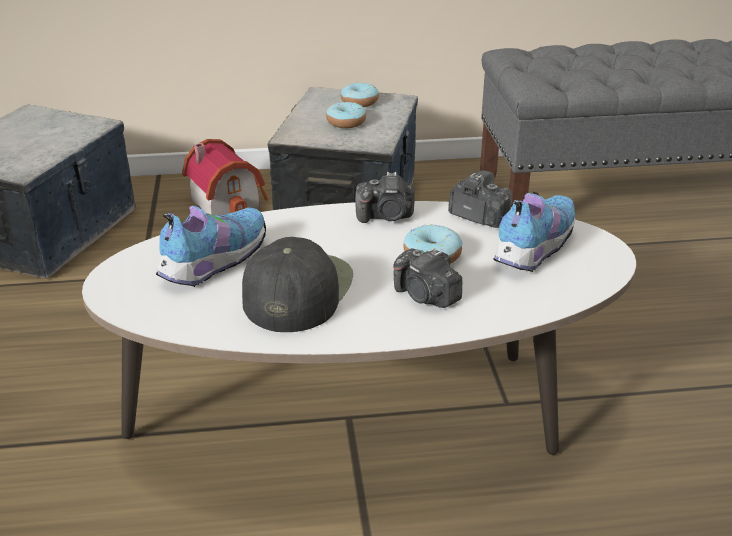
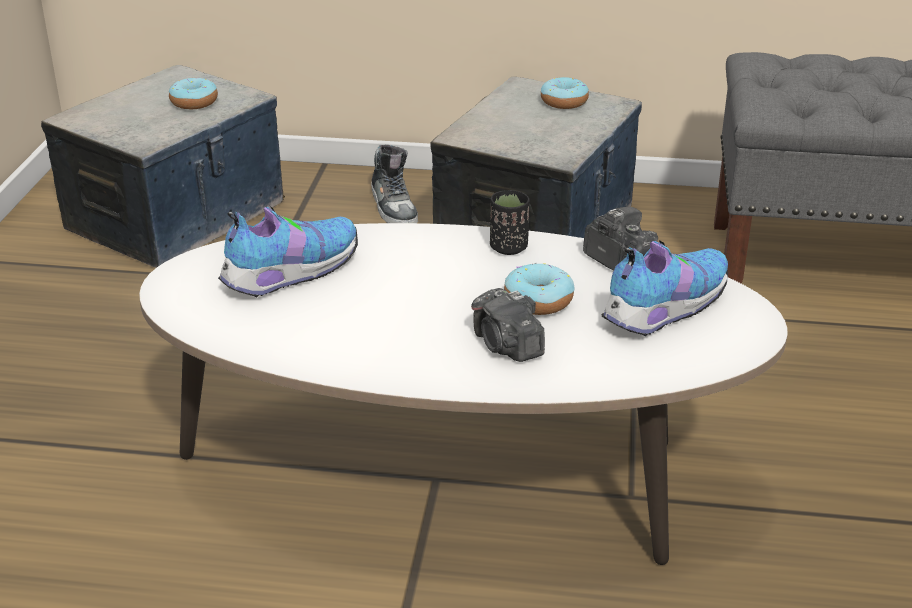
camera: 15 degrees right, 0 degrees up
toy house [182,139,268,215] -> shoe [371,145,418,223]
black cap [242,237,353,332] -> none
donut [326,102,366,128] -> donut moved to [169,78,218,109]
camera [355,172,415,223] -> black cup [490,190,530,255]

